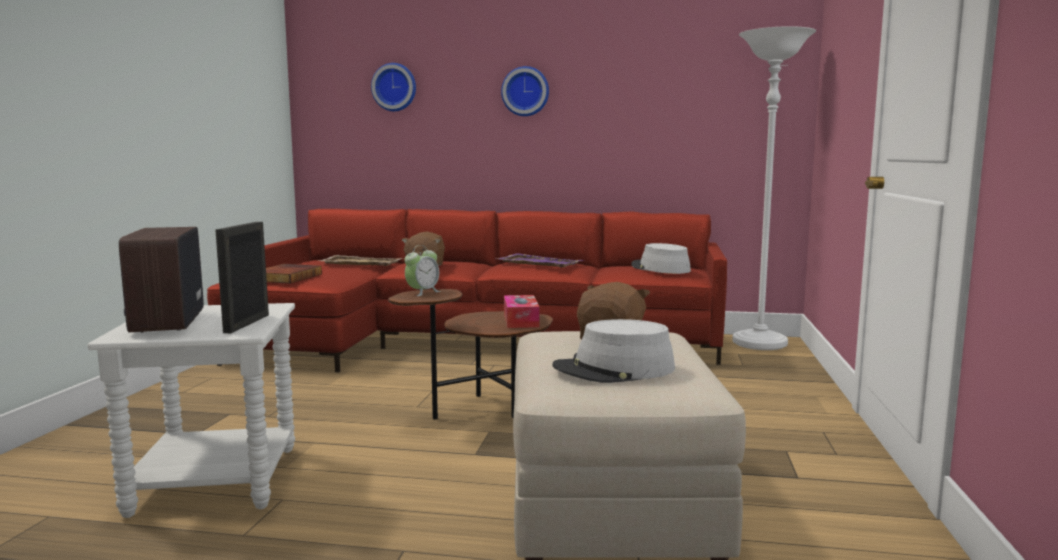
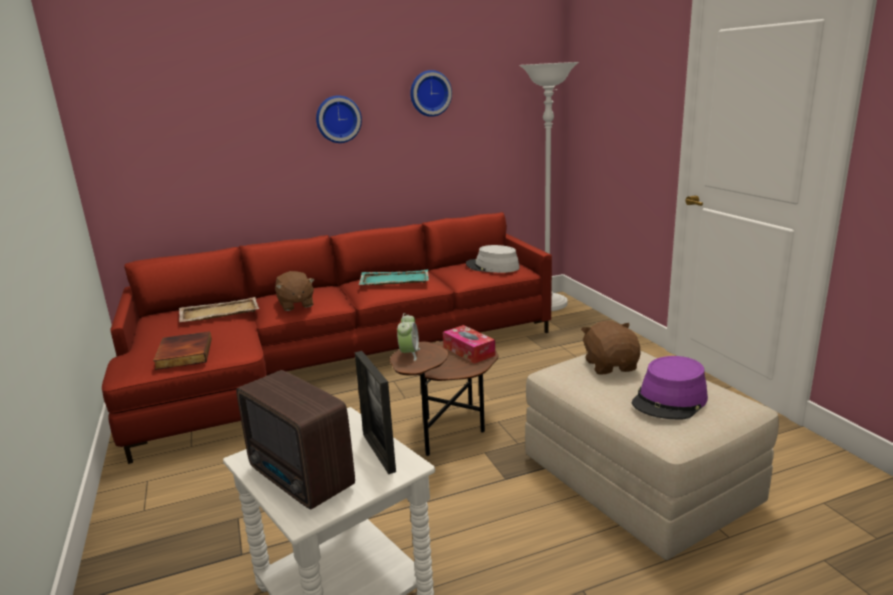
camera: 30 degrees left, 10 degrees up
wall clock [371,63,416,111] -> wall clock moved to [410,70,452,117]
purple tray [495,253,583,268] -> turquoise tray [358,269,429,285]
grey hat [552,319,675,383] -> purple hat [632,356,708,419]

